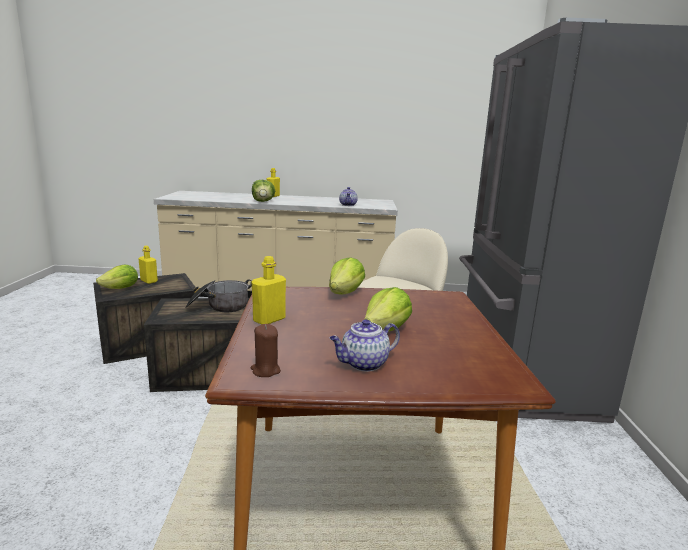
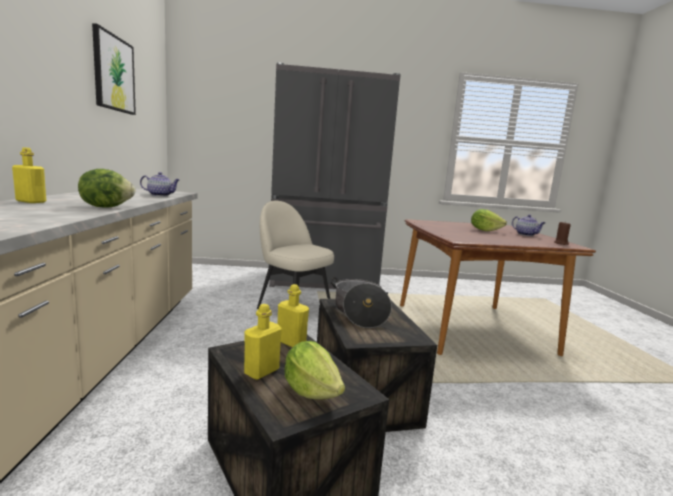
camera: 95 degrees left, 5 degrees down
yellow bottle [252,256,286,325] -> yellow bottle moved to [278,284,309,347]
lettuce [329,257,365,294] -> none
none -> picture [92,23,136,115]

